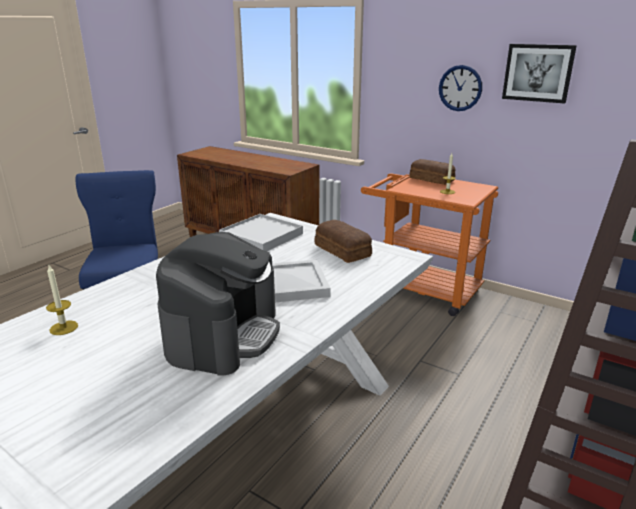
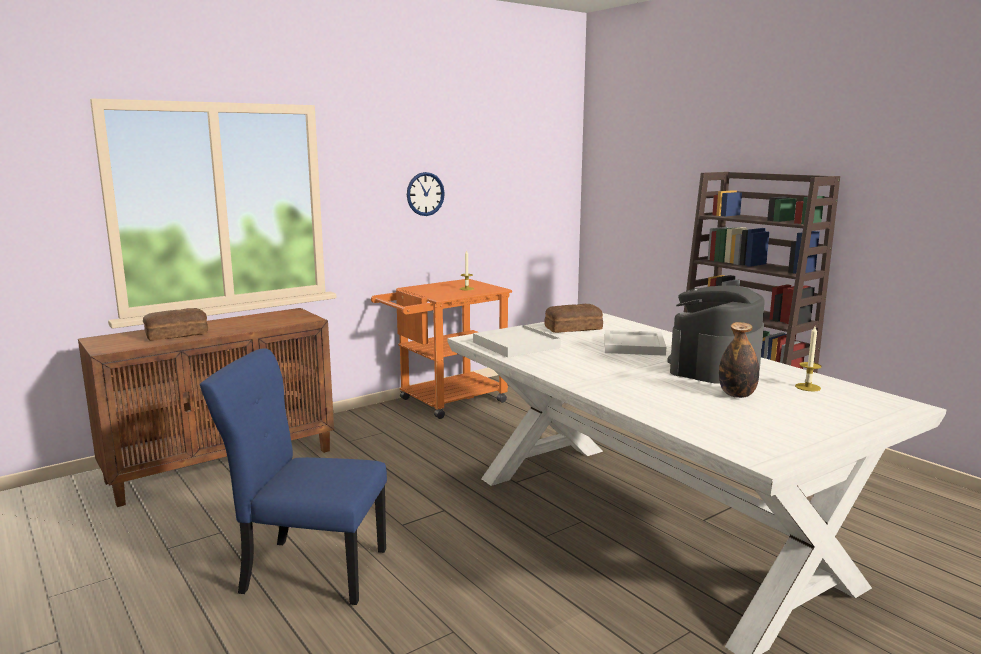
camera: 70 degrees left, 10 degrees down
candle [46,265,78,335] -> candle moved to [795,326,822,391]
coffee machine [156,232,280,376] -> coffee machine turned 90 degrees counterclockwise [667,286,765,384]
bread [410,159,456,185] -> bread moved to [143,308,208,341]
picture [502,44,577,103] -> none
none -> bottle [719,322,759,398]

